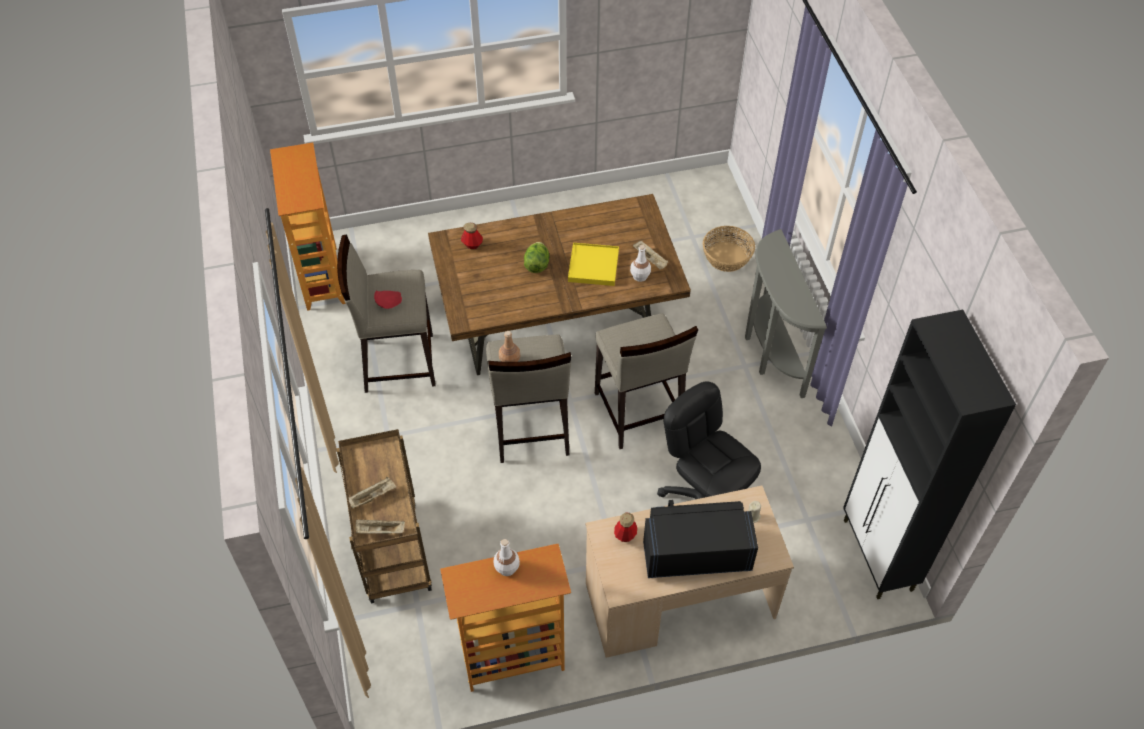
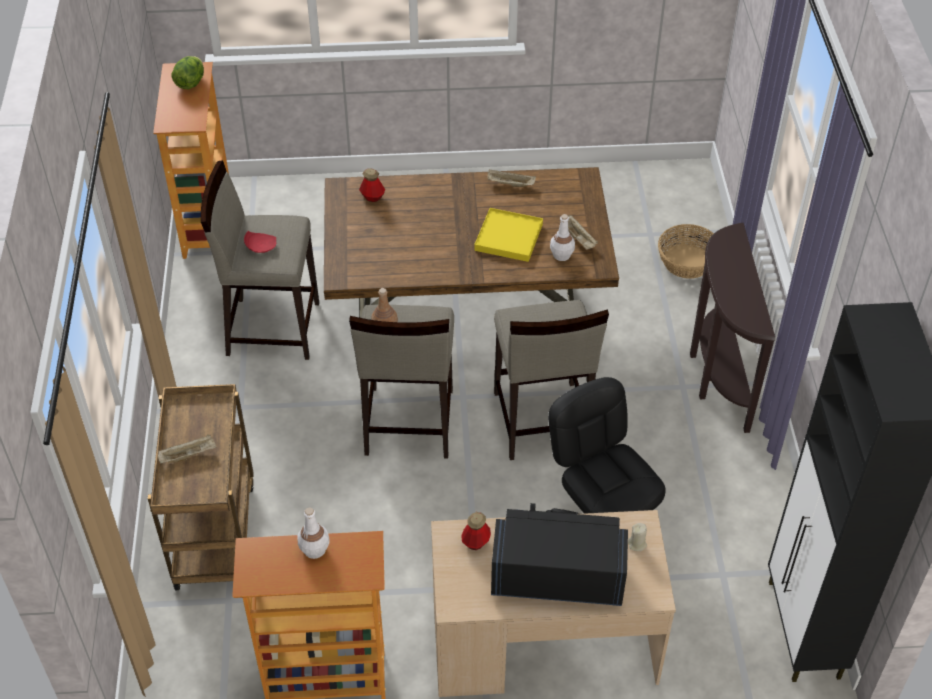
camera: 10 degrees right, 5 degrees down
beige tray [355,519,405,534] -> beige tray moved to [487,169,536,187]
lettuce [524,242,550,273] -> lettuce moved to [171,56,204,89]
grey console table [745,229,827,398] -> brown console table [690,223,775,433]

